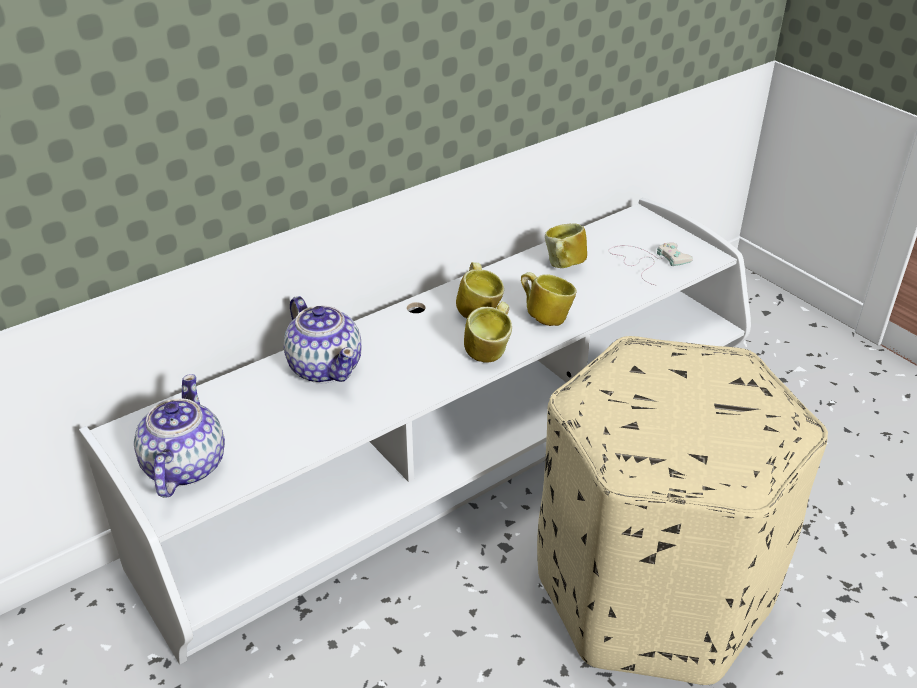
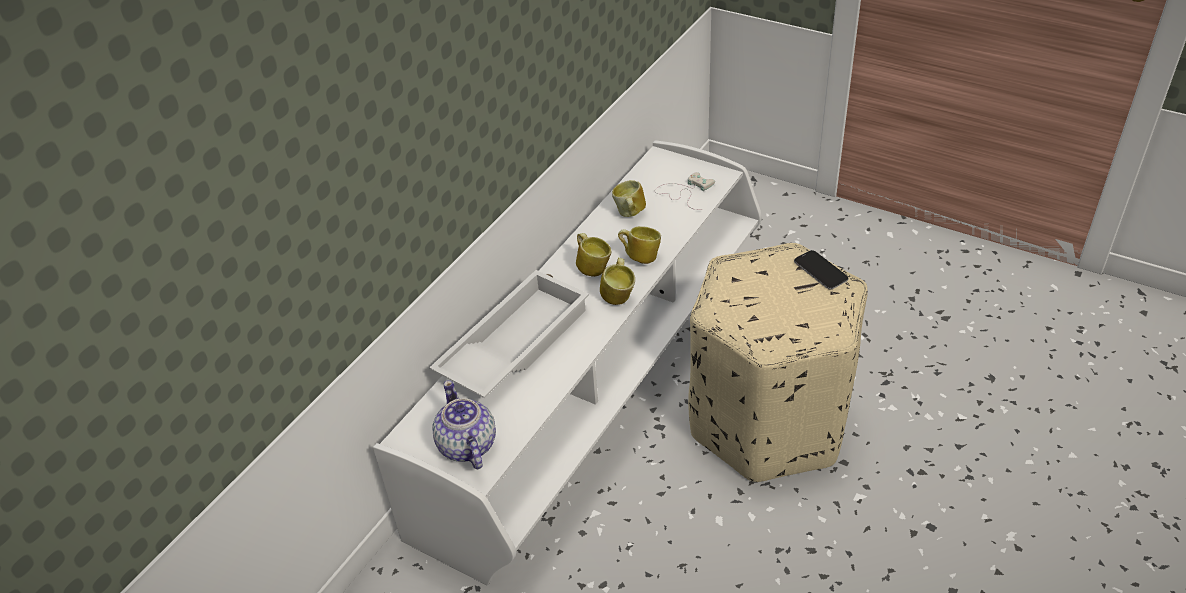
camera: 20 degrees left, 5 degrees up
teapot [284,296,361,383] -> white tray [429,270,589,398]
none -> phone [794,250,849,289]

